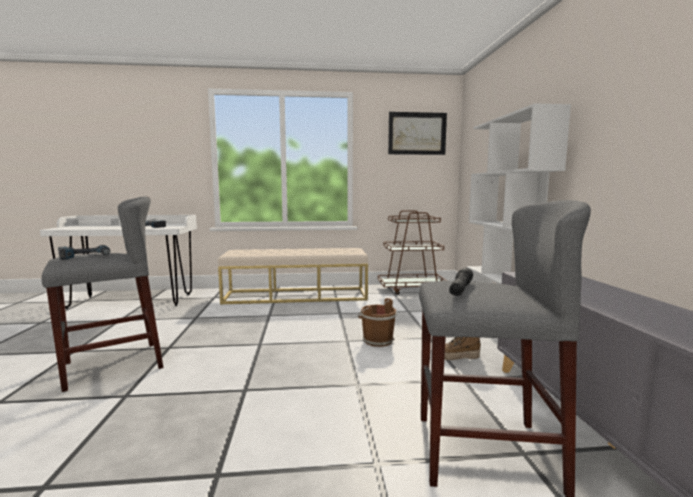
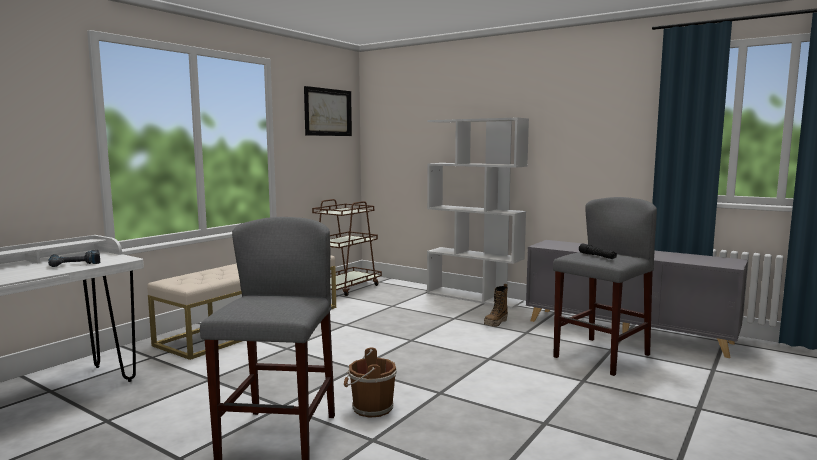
camera: 50 degrees left, 0 degrees up
power drill [58,245,110,260] -> none
brown bucket [358,298,397,347] -> brown bucket moved to [344,348,397,418]

